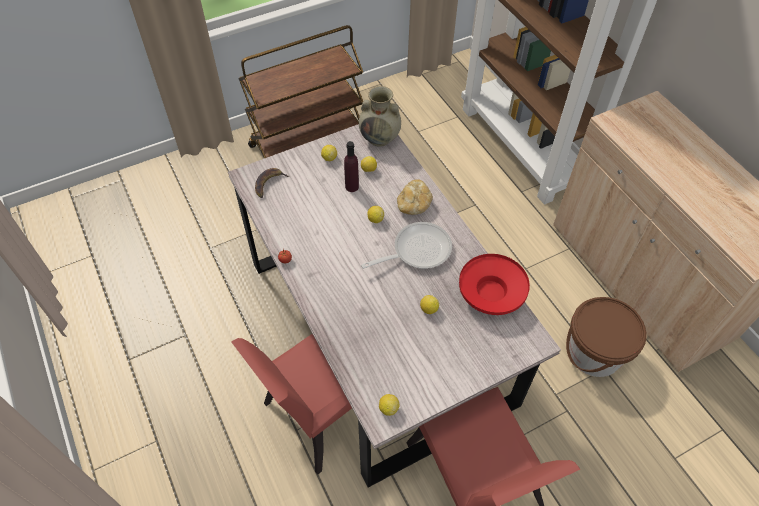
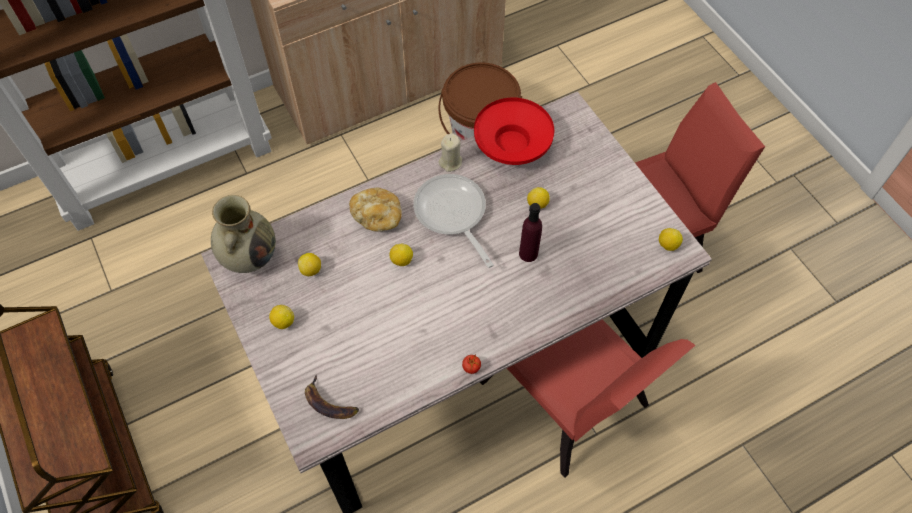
camera: 90 degrees left, 5 degrees up
purple bottle [344,141,359,192] -> purple bottle moved to [519,203,542,262]
none -> beige candle [438,133,462,172]

